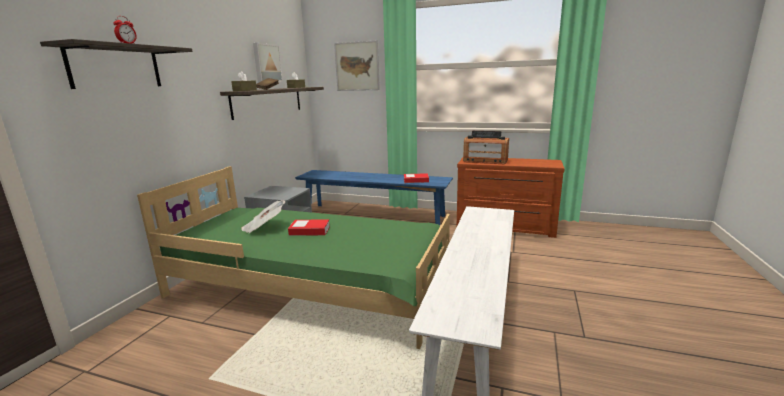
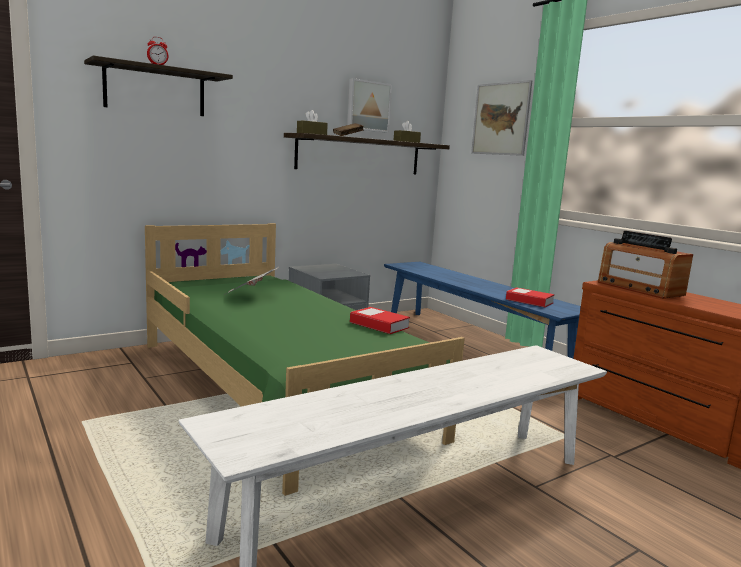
camera: 35 degrees right, 5 degrees down
book [288,219,330,236] -> book moved to [350,307,410,334]

